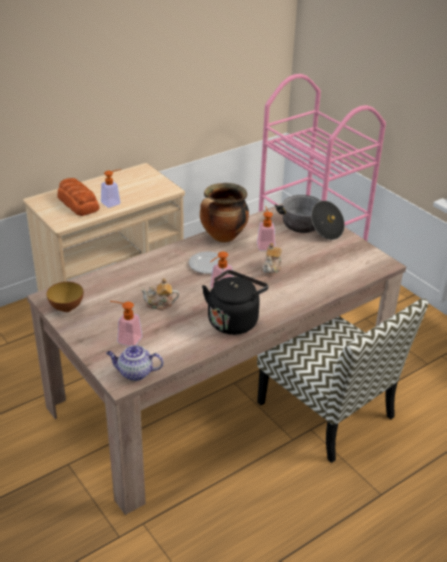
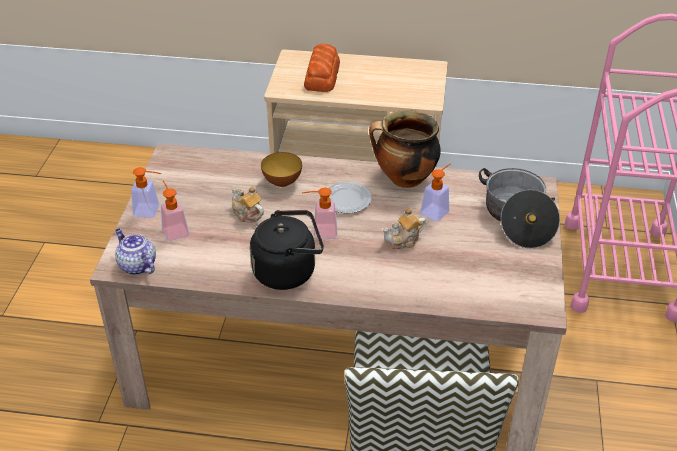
camera: 45 degrees right, 5 degrees up
bowl [47,282,83,312] -> bowl moved to [261,152,302,187]
soap dispenser [101,169,122,208] -> soap dispenser moved to [131,167,161,218]

